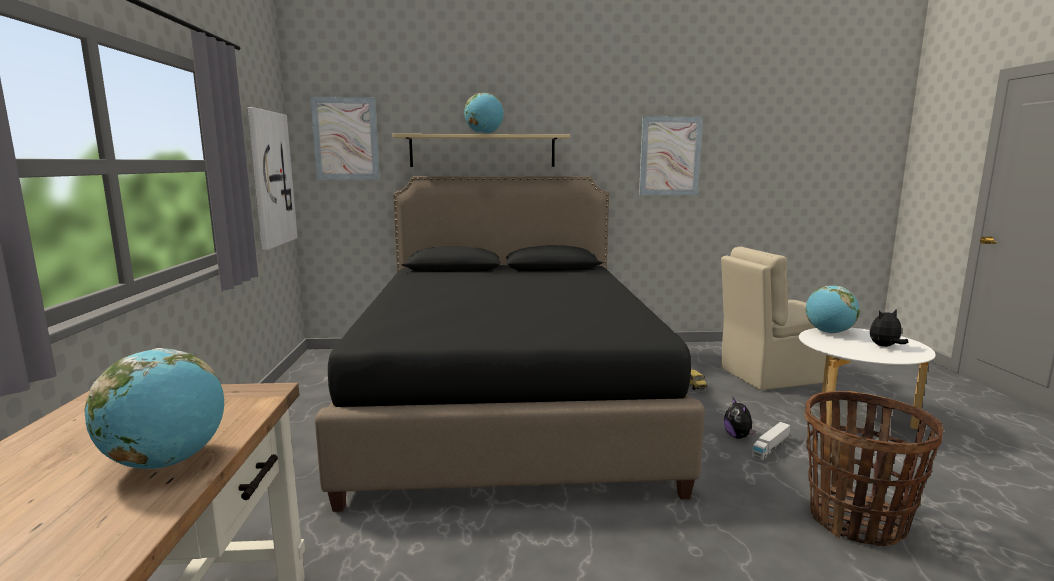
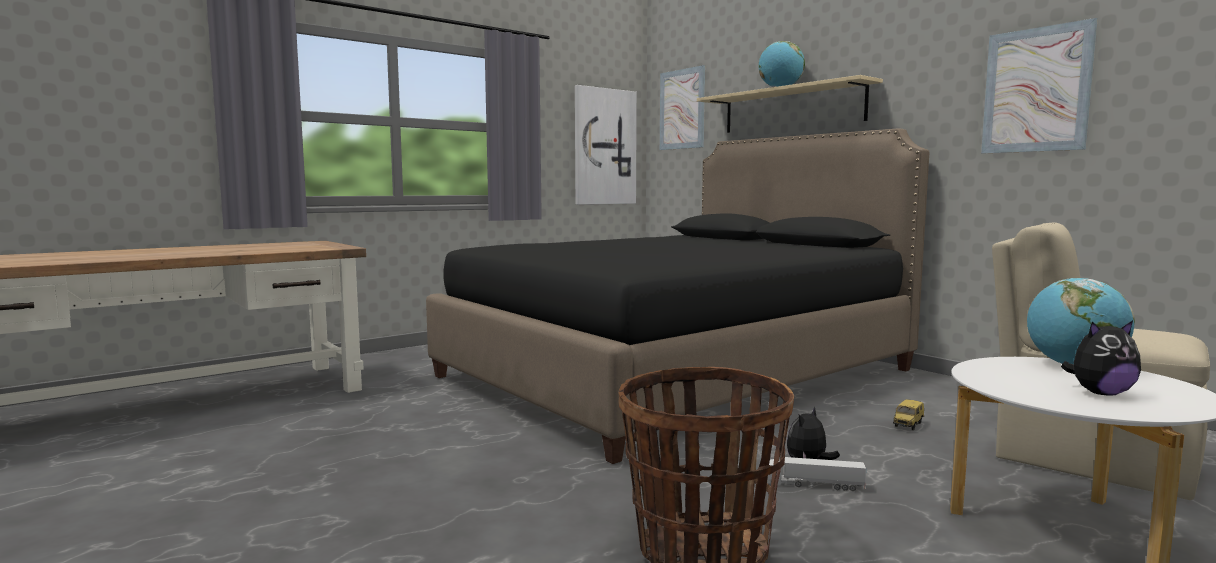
camera: 55 degrees right, 5 degrees down
globe [85,348,224,469] -> none
plush toy [870,310,909,347] -> plush toy turned 135 degrees clockwise [1061,321,1141,396]

